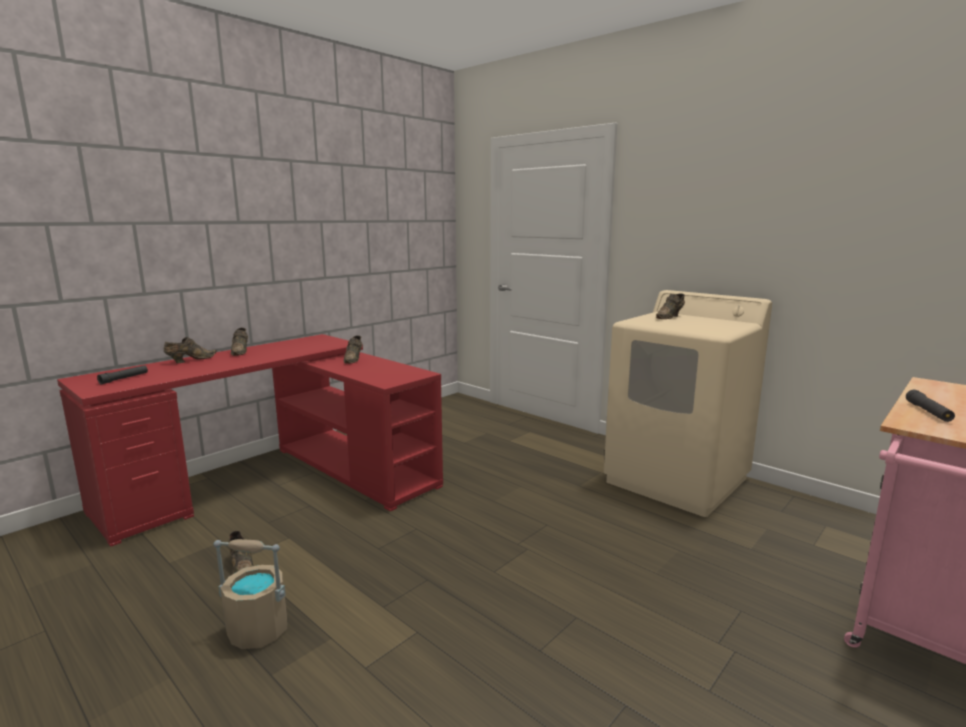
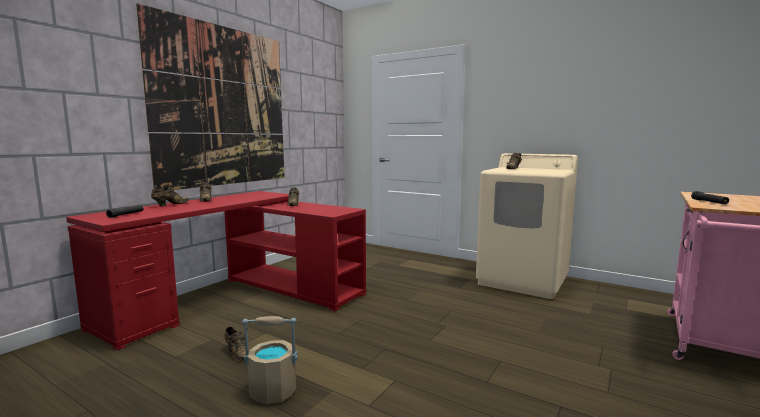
camera: 10 degrees left, 5 degrees down
none -> picture [136,3,285,190]

